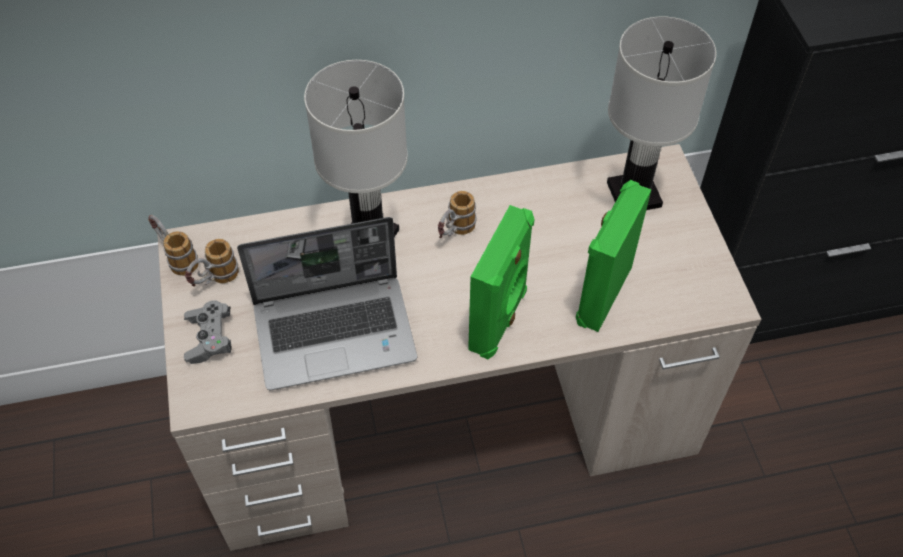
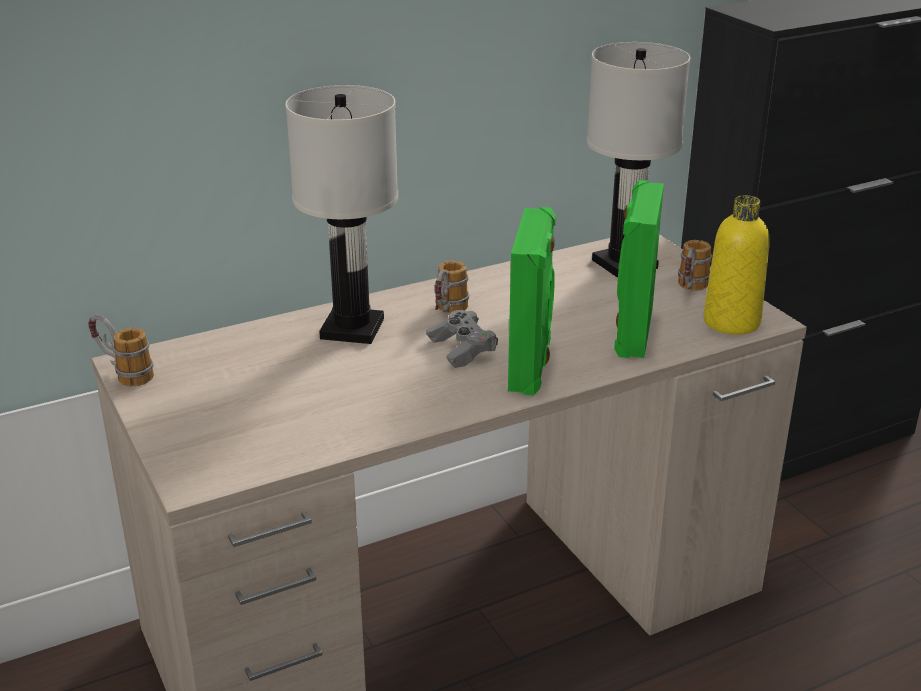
camera: 15 degrees left, 25 degrees down
grey game controller [184,300,232,364] -> grey game controller moved to [426,310,498,368]
mug [185,239,239,287] -> mug moved to [678,240,712,291]
laptop [237,217,417,390] -> none
none -> yellow bottle [703,195,770,335]

